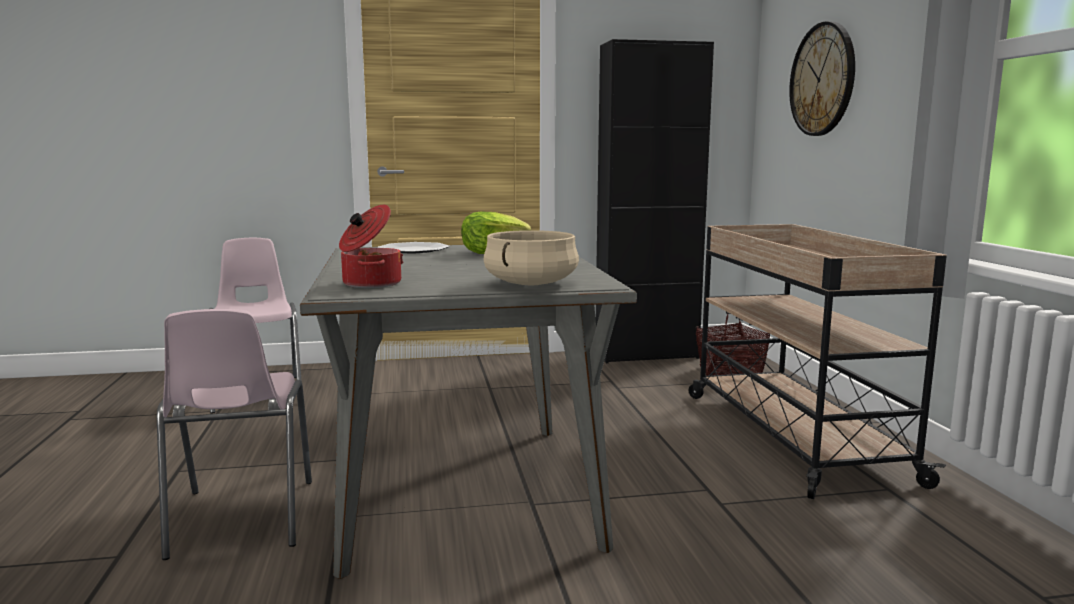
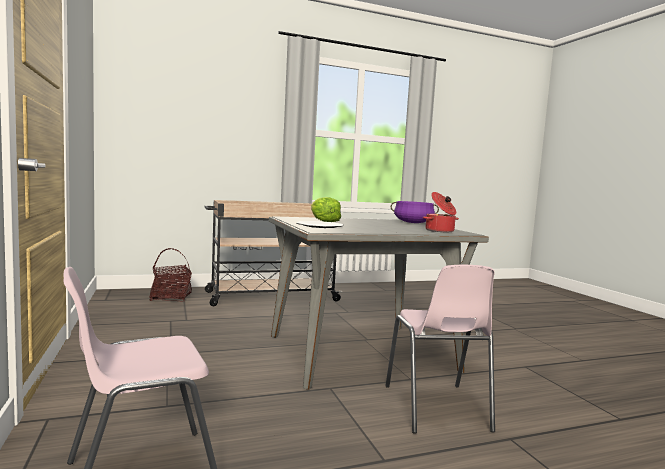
camera: 100 degrees left, 5 degrees down
pink chair [157,309,312,560] -> pink chair turned 105 degrees clockwise [385,265,495,434]
beige cooking pot [483,230,579,285] -> purple cooking pot [391,201,439,223]
black cabinet [596,39,714,363] -> none
wall clock [789,21,855,136] -> none

